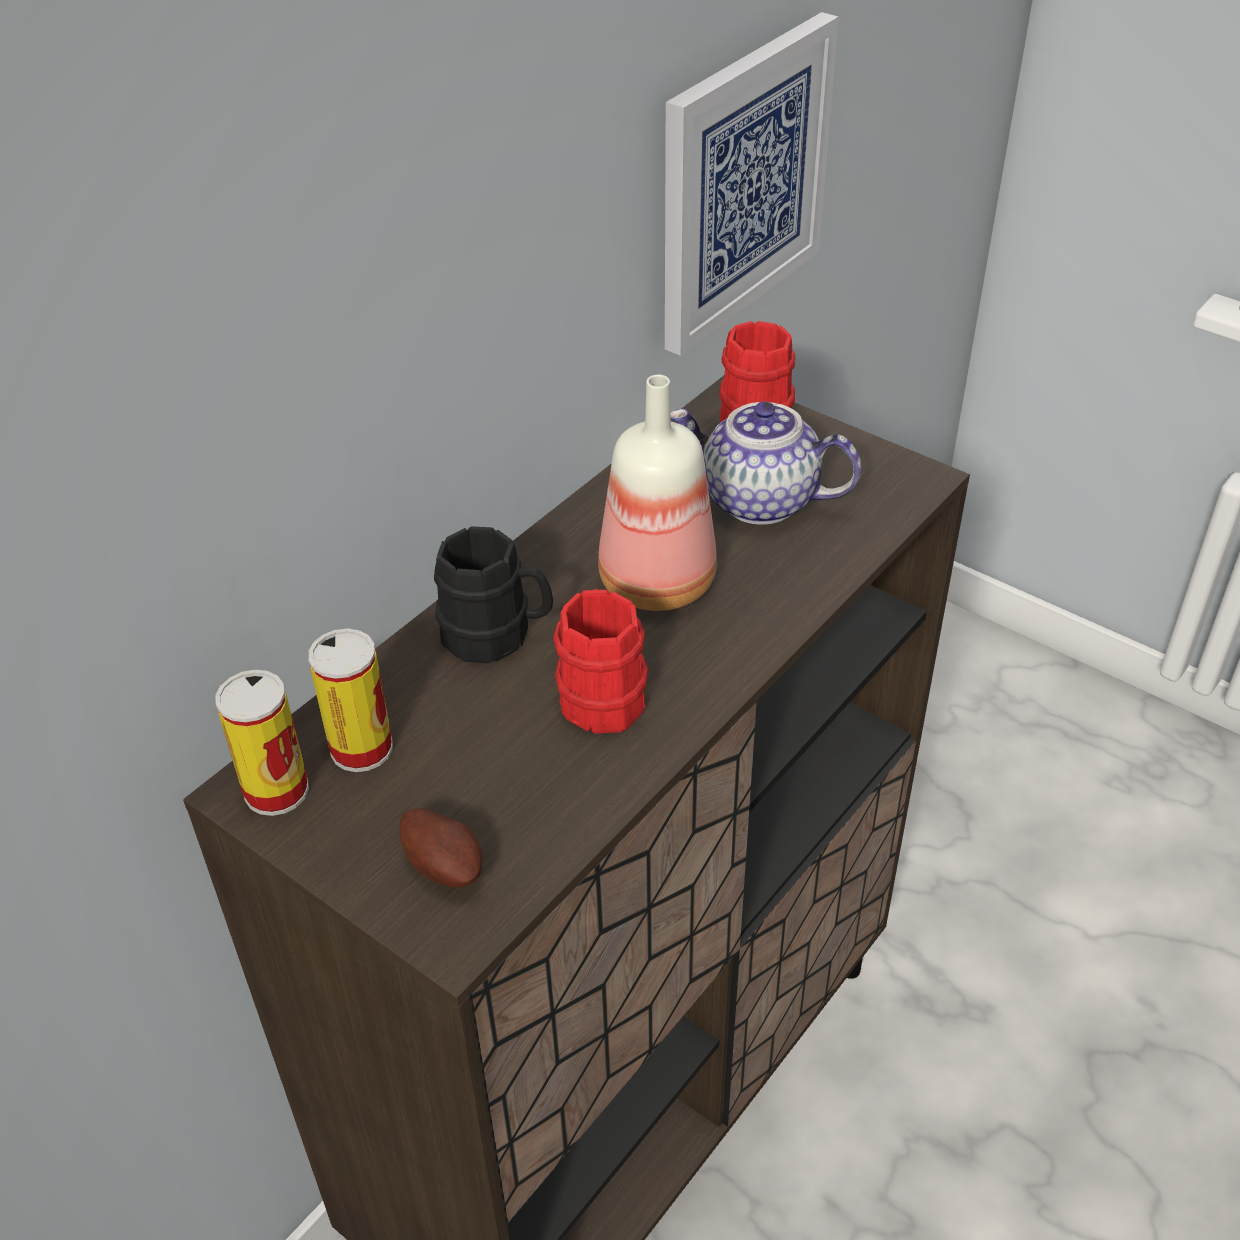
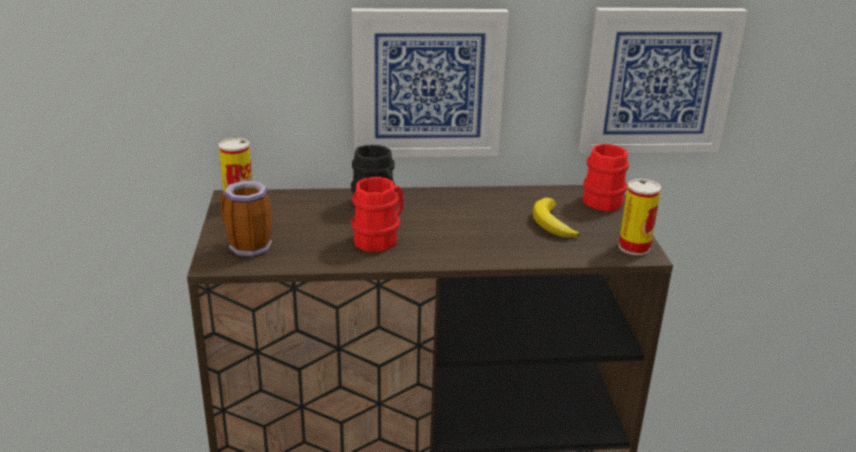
camera: 45 degrees right, 15 degrees down
can [308,628,393,772] -> can moved to [618,179,661,255]
potato [400,808,482,888] -> mug [220,180,272,256]
bottle [598,375,717,611] -> none
teapot [671,401,861,525] -> banana [533,198,580,237]
none -> picture [352,8,509,157]

